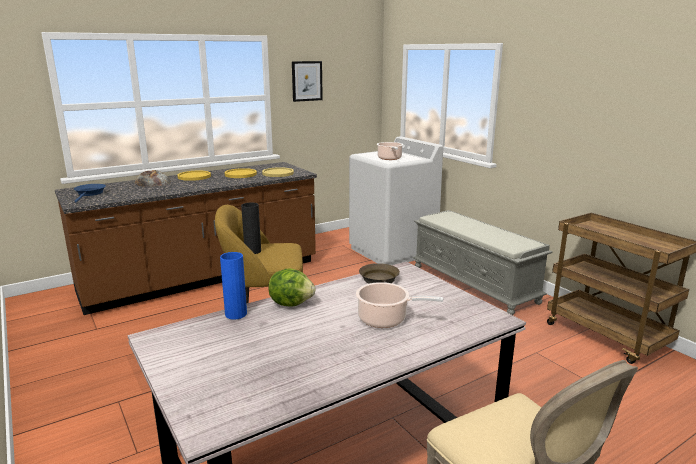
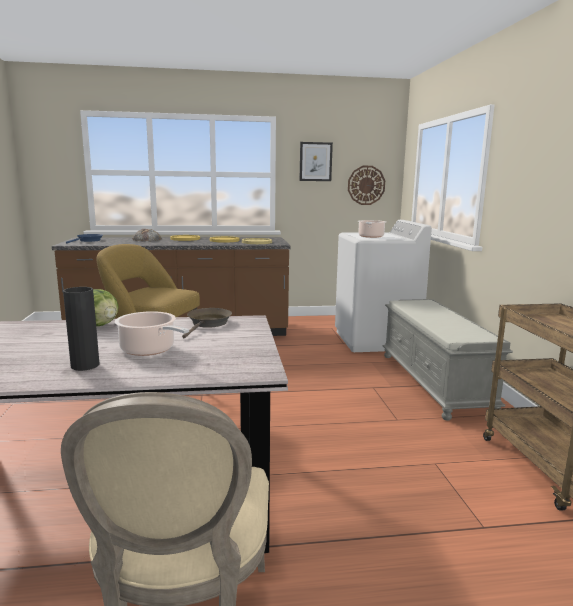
camera: 25 degrees right, 5 degrees down
blue vase [220,252,247,320] -> none
black vase [241,203,261,254] -> black vase moved to [63,287,100,371]
none -> wall clock [348,166,385,205]

